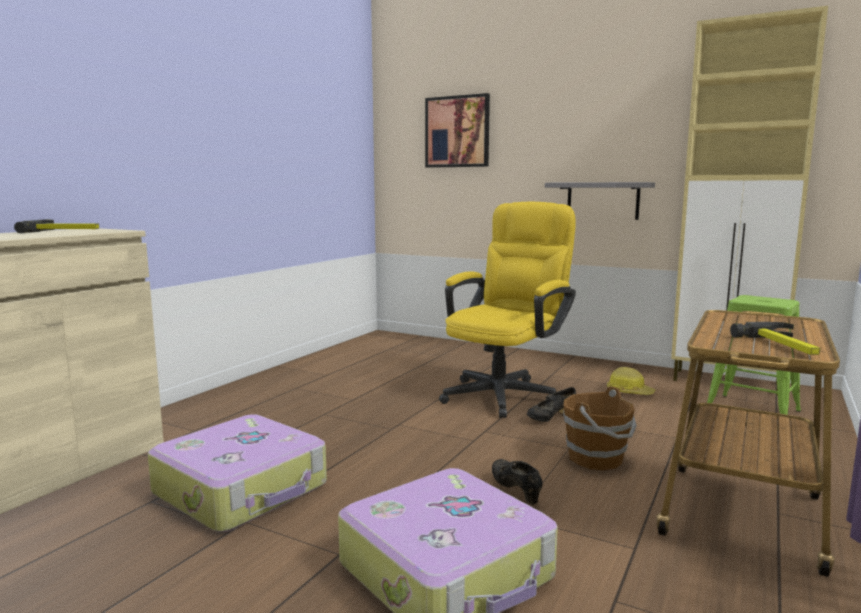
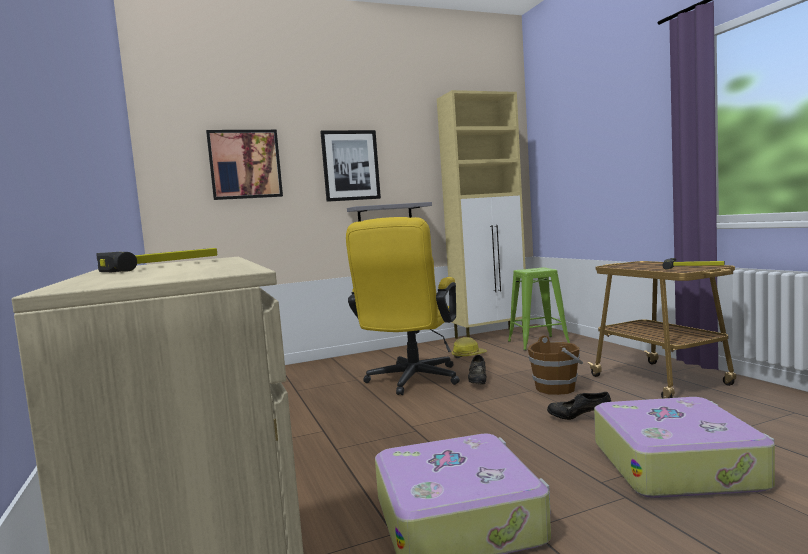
camera: 50 degrees left, 5 degrees down
yellow office chair [439,202,576,418] -> yellow office chair turned 150 degrees counterclockwise [346,217,460,395]
none -> picture [320,130,381,202]

